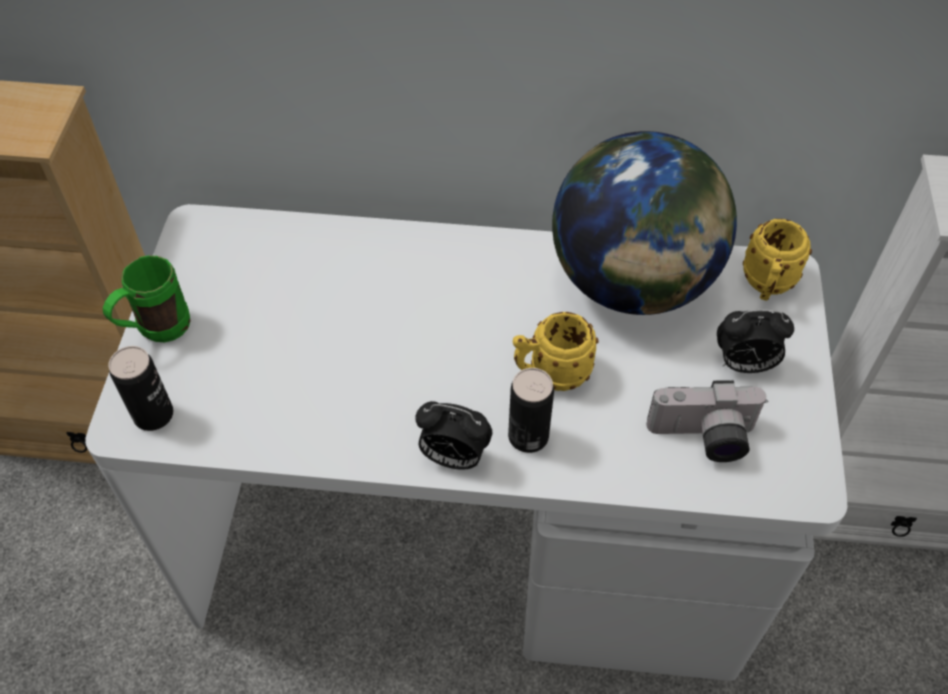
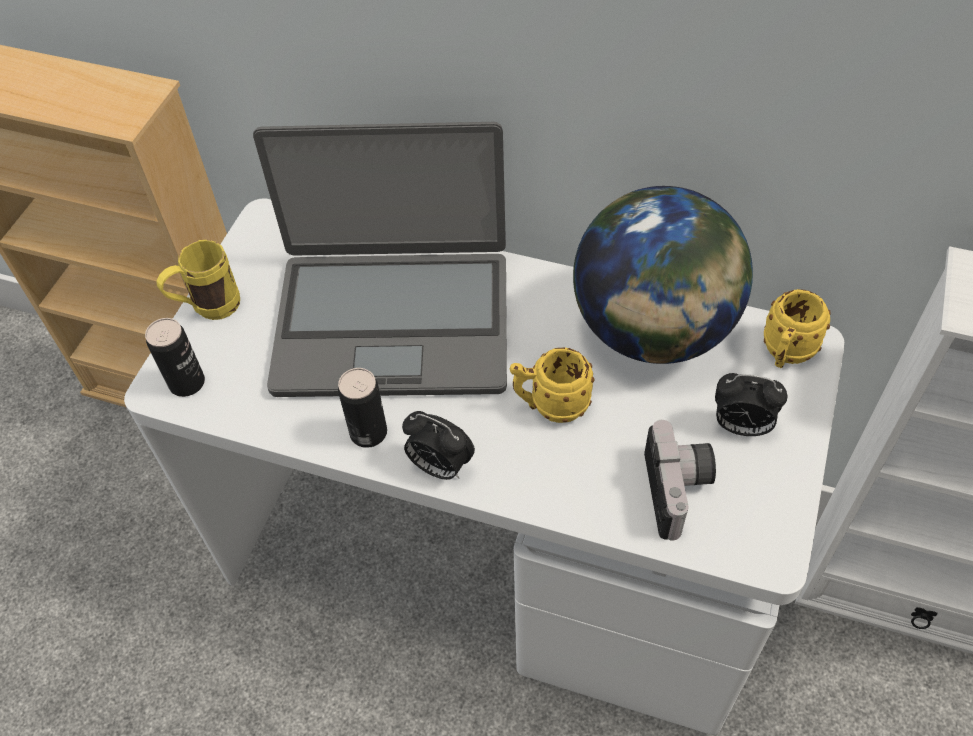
camera: 15 degrees right, 0 degrees up
green mug [103,255,191,342] -> yellow mug [157,240,240,320]
can [508,368,554,453] -> can moved to [338,368,387,448]
camera [646,380,767,462] -> camera turned 105 degrees counterclockwise [644,420,716,541]
none -> laptop [253,122,507,397]

